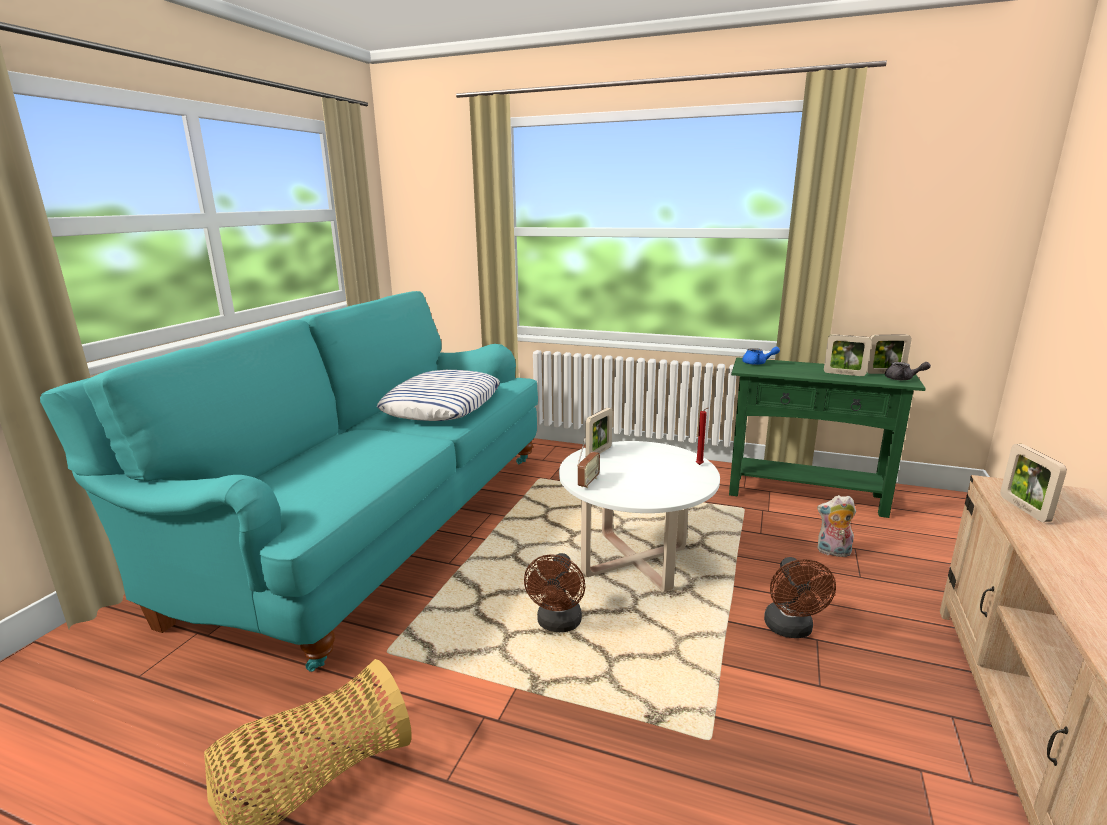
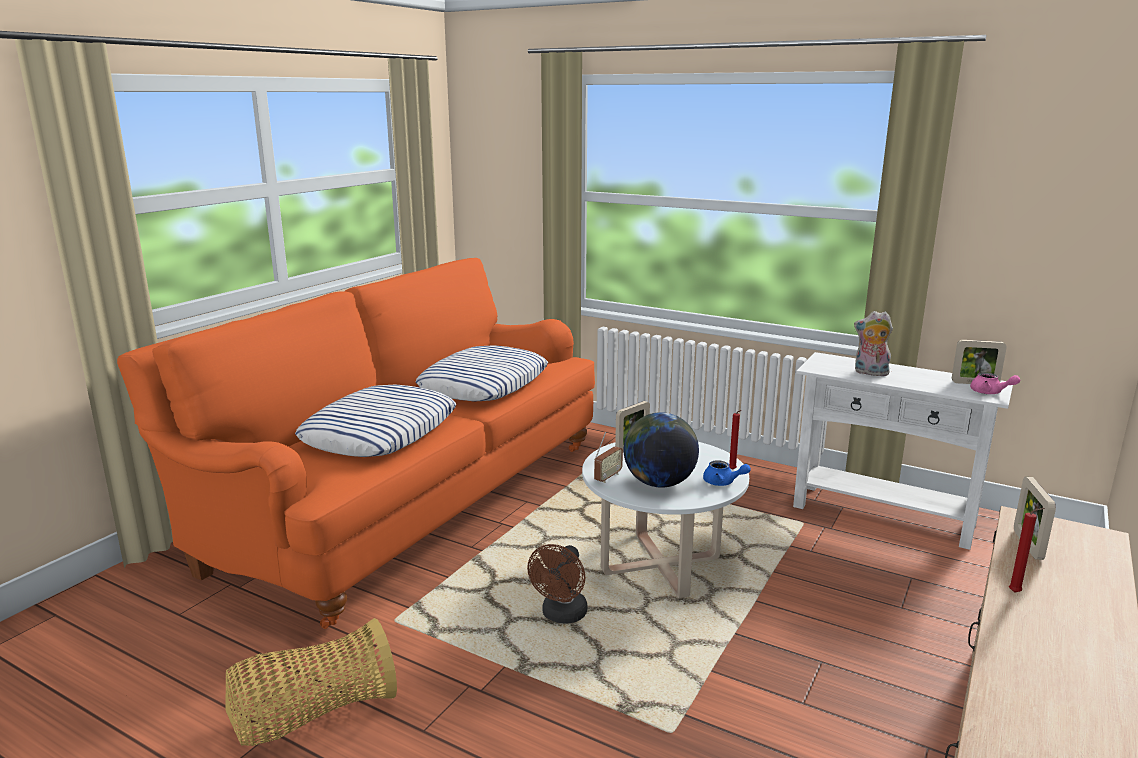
camera: 10 degrees right, 0 degrees up
turquoise sofa [40,291,538,672] -> orange sofa [117,258,595,629]
green console table [729,357,926,518] -> white console table [793,352,1013,550]
blue teapot [742,347,780,365] -> blue teapot moved to [703,460,751,486]
brown fan [764,557,836,638] -> none
plush toy [817,495,856,559] -> plush toy moved to [854,311,893,376]
picture frame [824,334,871,376] -> none
grey teapot [885,362,931,380] -> pink teapot [970,372,1020,394]
none -> pillow [295,384,456,457]
none -> globe [624,412,699,488]
none -> red candle [1009,508,1045,593]

